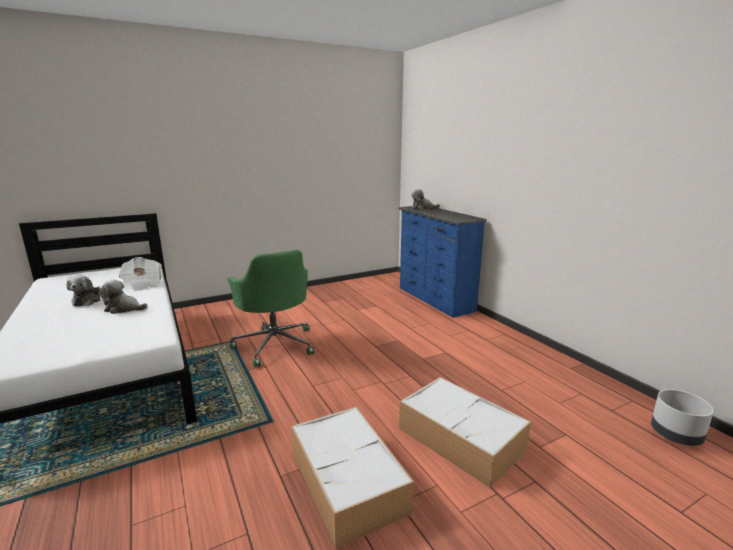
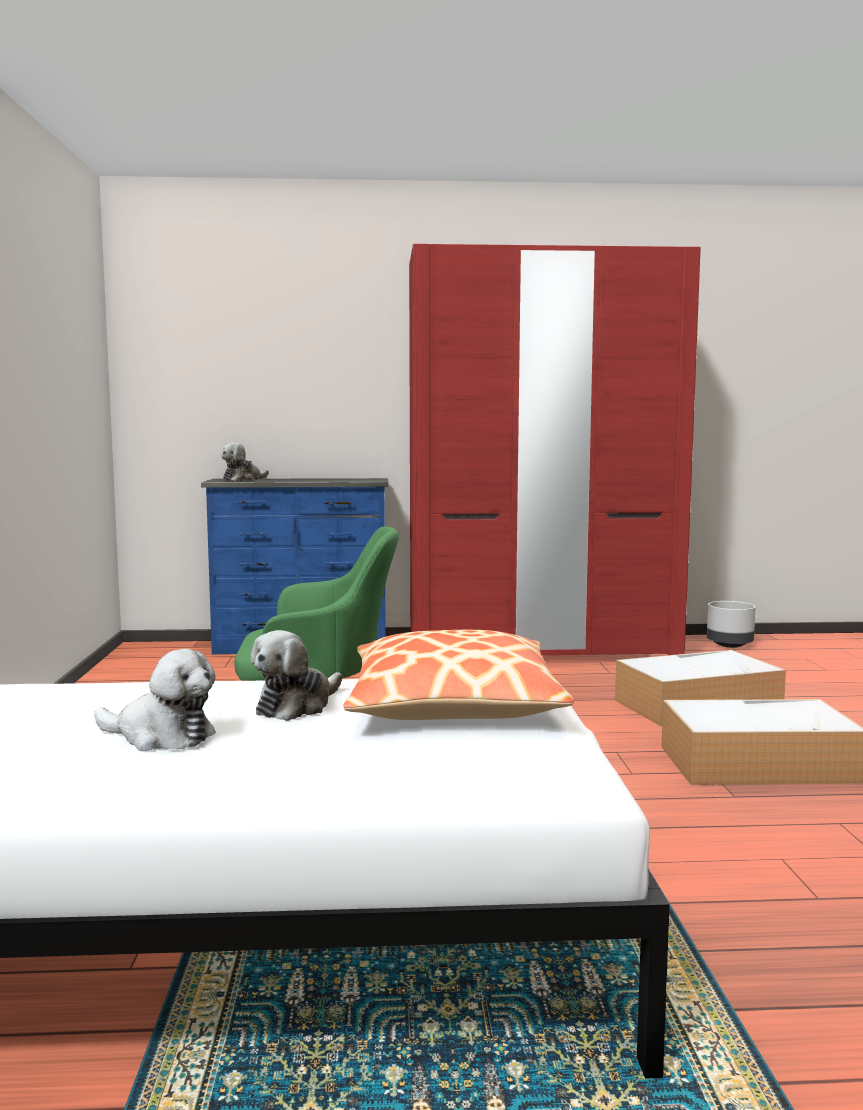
camera: 65 degrees left, 10 degrees down
newspaper [119,257,162,291] -> none
none -> pillow [343,630,574,720]
none -> red wardrobe [409,244,701,655]

